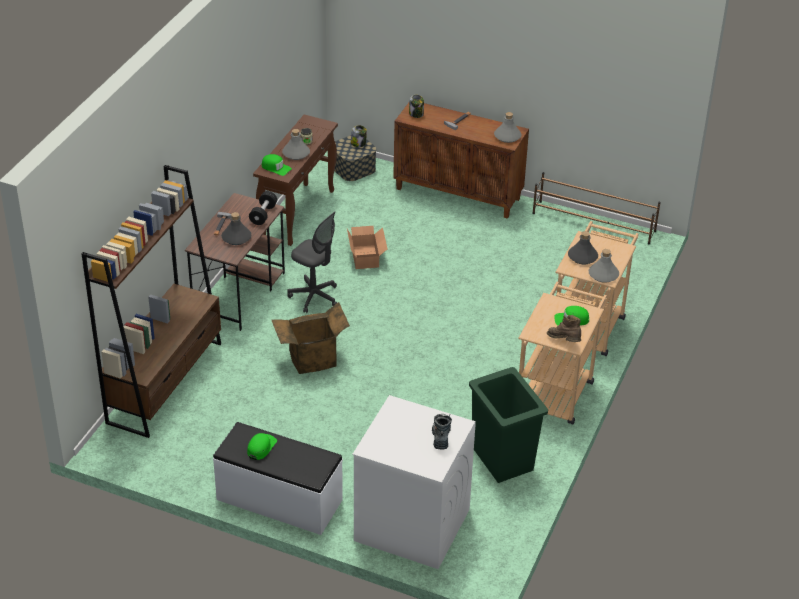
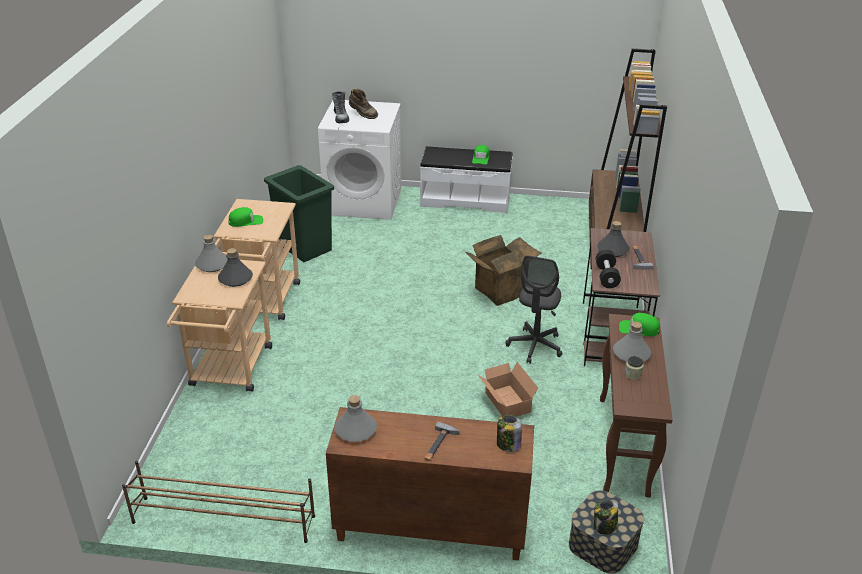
camera: 165 degrees right, 5 degrees down
grey office chair [287,212,337,313] -> grey office chair turned 90 degrees counterclockwise [505,255,563,364]
brown boot [547,315,581,342] -> brown boot moved to [349,89,378,119]

